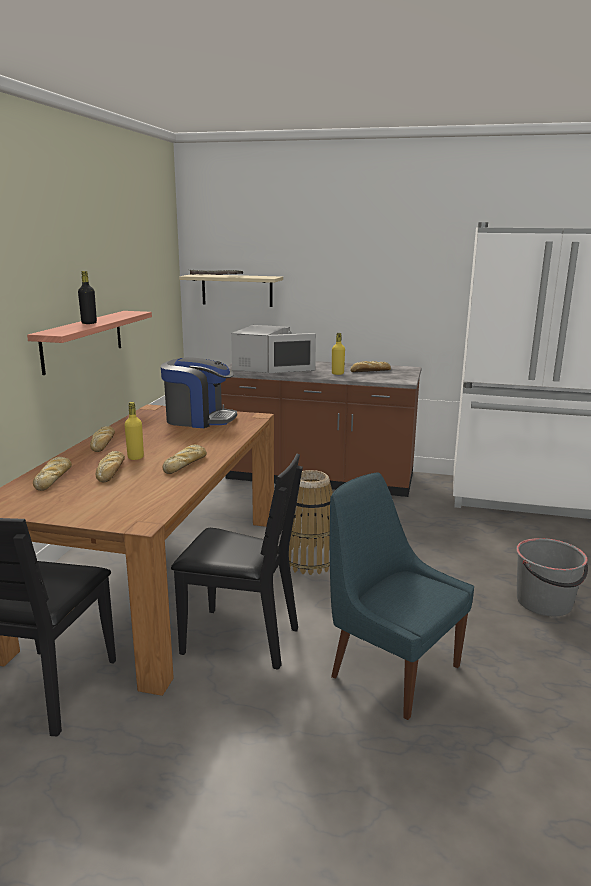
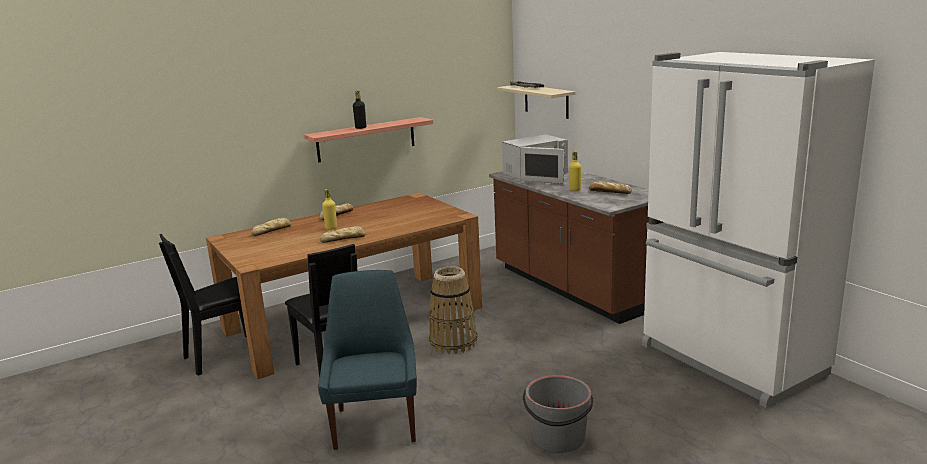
camera: 45 degrees right, 0 degrees up
bread [96,451,125,482] -> none
coffee machine [161,357,237,428] -> none

